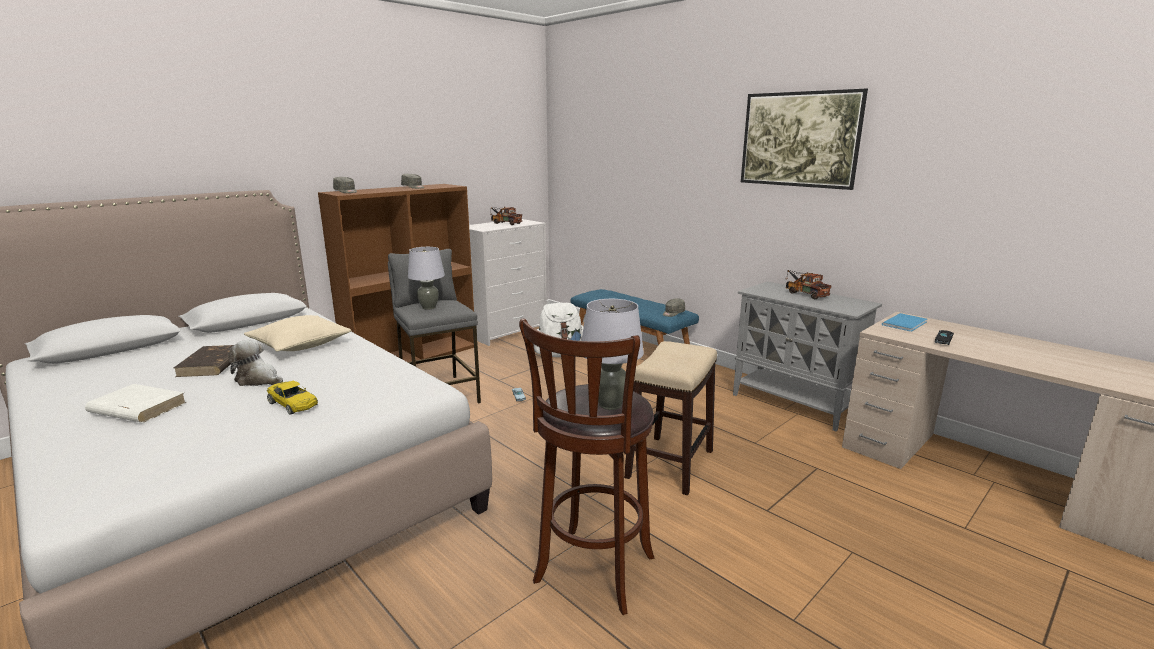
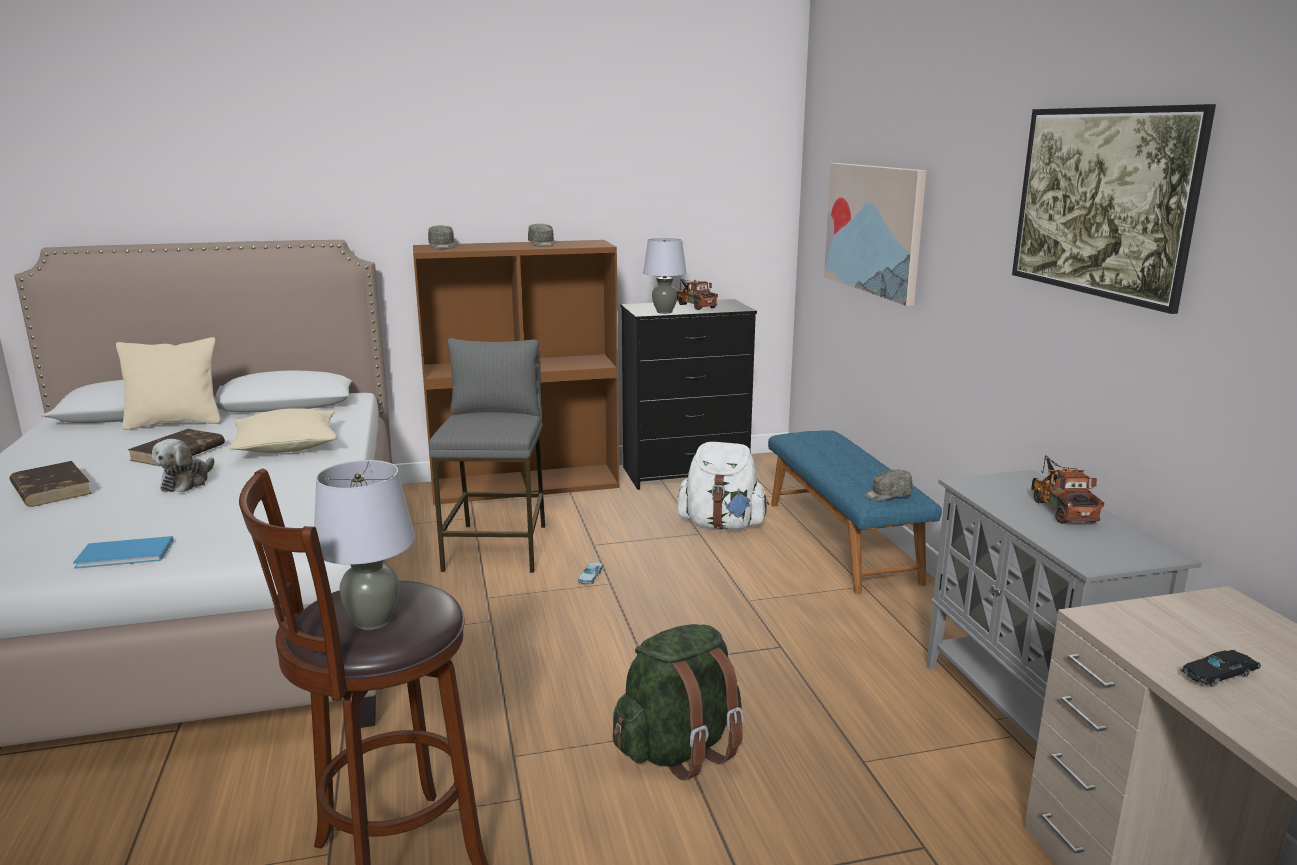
camera: 30 degrees right, 0 degrees up
white book [85,384,187,423] -> brown book [10,461,92,507]
plush toy [228,340,283,386] -> plush toy turned 135 degrees counterclockwise [152,439,215,492]
yellow toy car [267,381,318,414] -> none
grey table lamp [408,247,445,310] -> grey table lamp moved to [643,238,686,314]
white dresser [469,219,547,346] -> black dresser [621,299,757,490]
stool [624,341,717,495] -> green backpack [613,624,744,780]
blue book [882,313,928,332] -> blue book moved to [73,536,173,569]
none -> beige pillow [116,337,221,430]
none -> picture [824,163,926,306]

